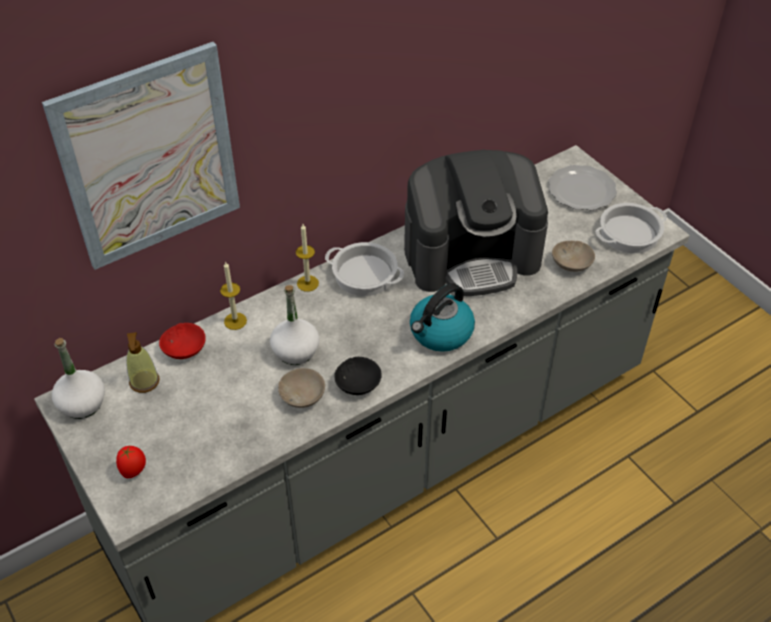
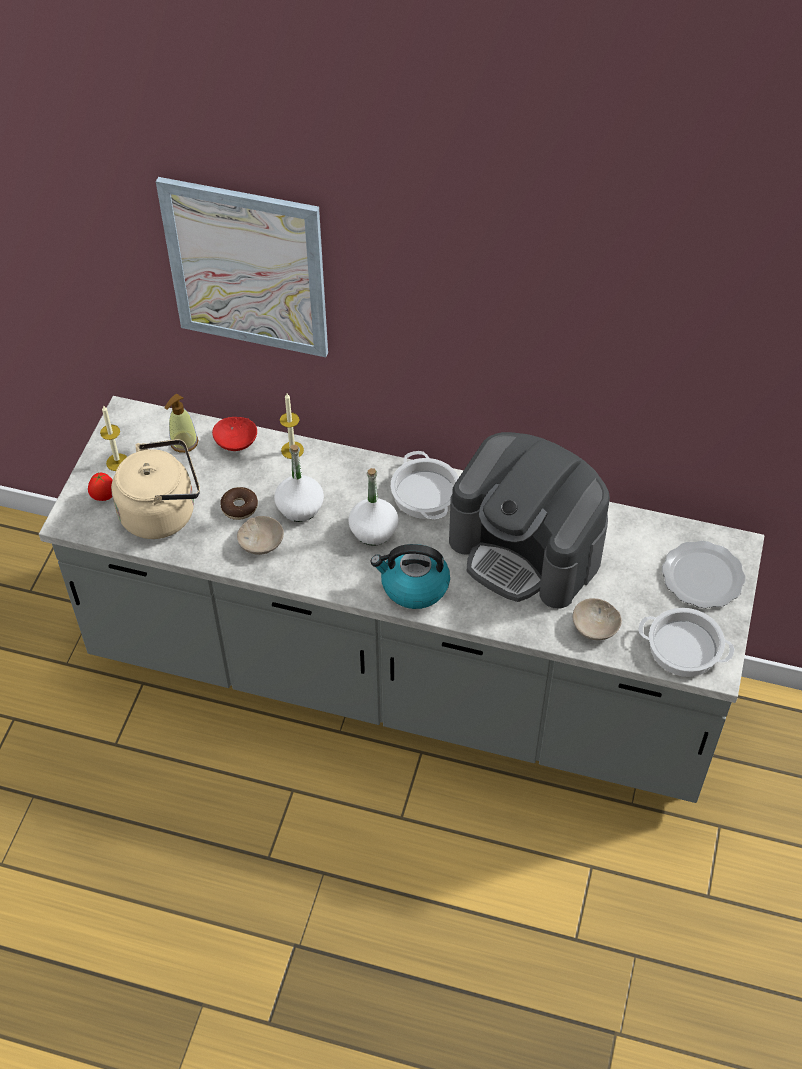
camera: 50 degrees right, 5 degrees up
white bottle [52,338,105,419] -> white bottle moved to [348,468,399,546]
candle [296,224,319,292] -> candle moved to [100,405,127,471]
black bowl [334,357,382,395] -> none
none -> beige kettle [111,439,200,539]
none -> donut [220,487,258,520]

